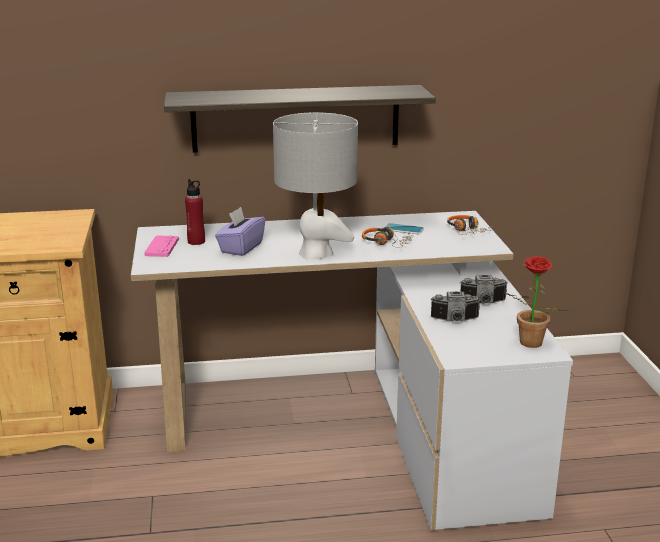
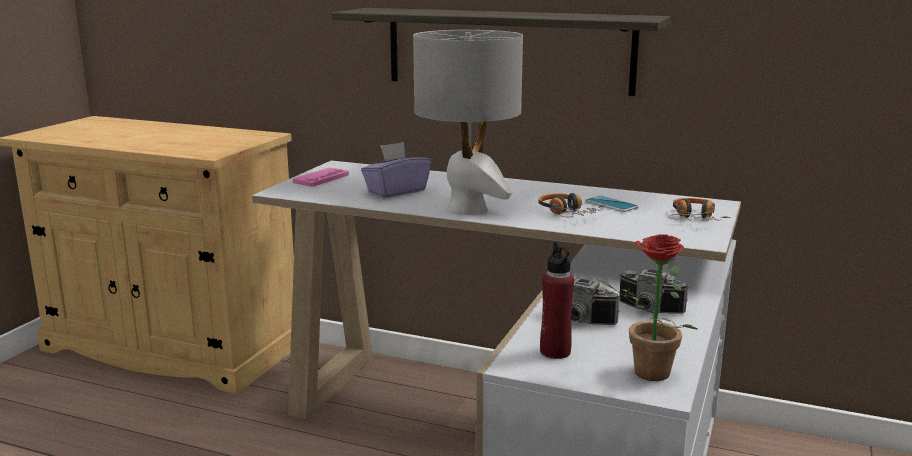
camera: 30 degrees right, 5 degrees down
red bottle [185,179,205,245] -> red bottle moved to [540,242,574,359]

